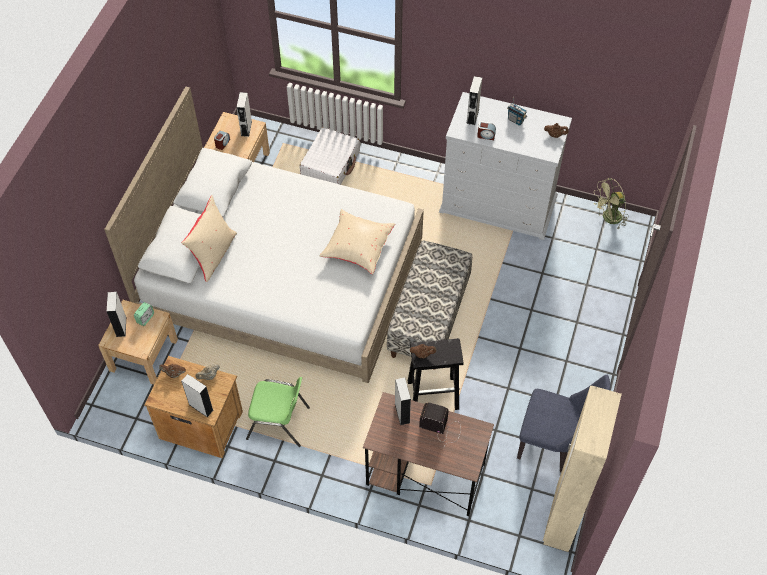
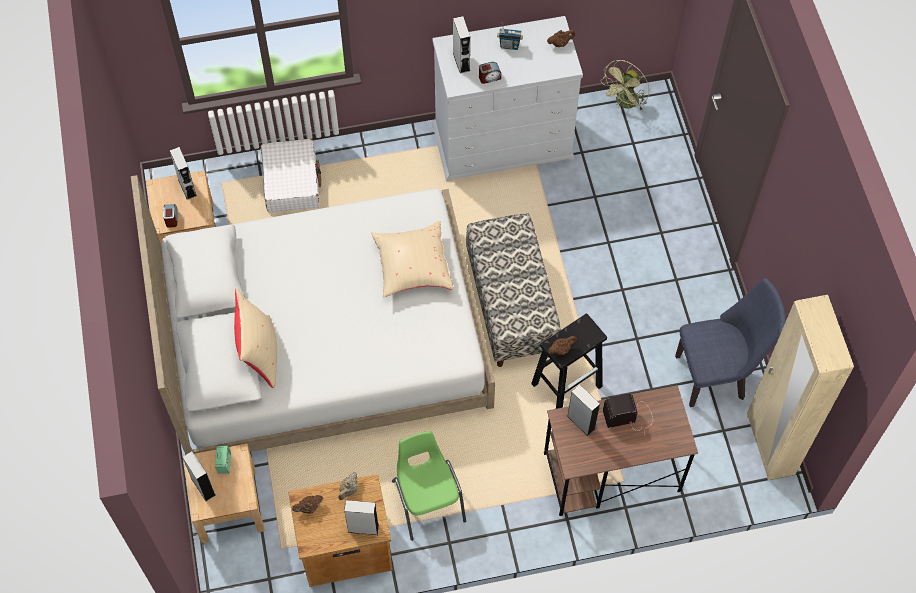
camera: 30 degrees left, 5 degrees up
green chair [246,377,310,447] -> green chair turned 90 degrees counterclockwise [392,431,466,541]

